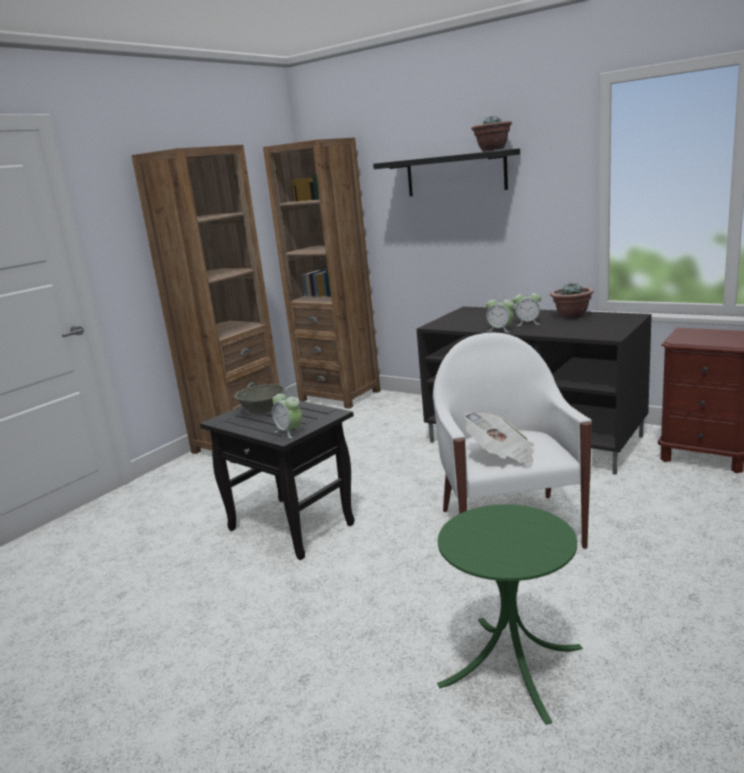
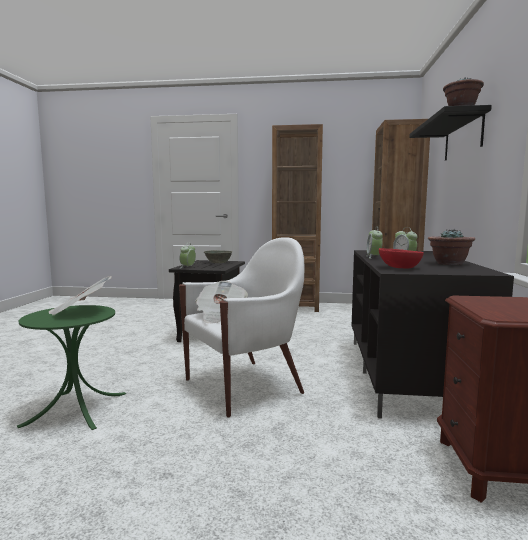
camera: 60 degrees right, 10 degrees down
none -> newspaper [49,276,112,316]
none -> red bowl [379,248,424,269]

